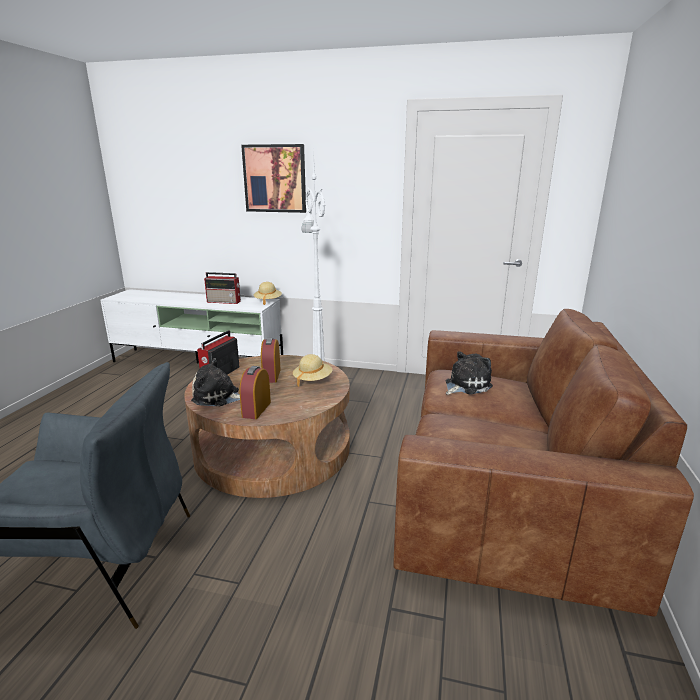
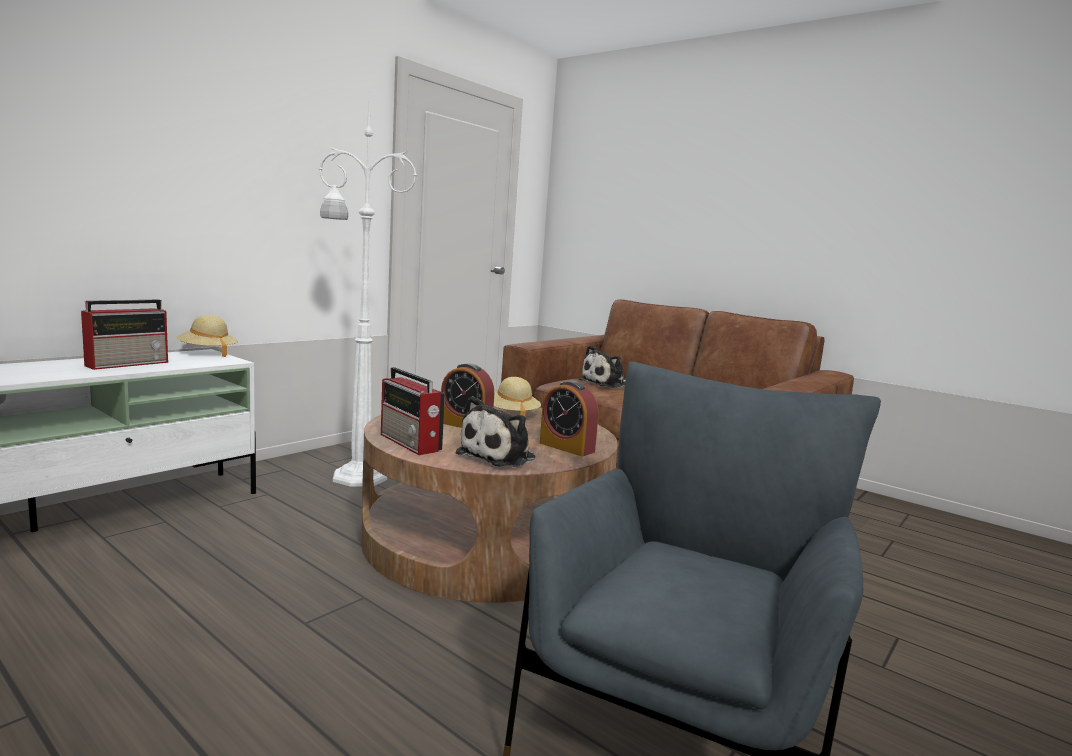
camera: 65 degrees left, 10 degrees down
picture [241,144,306,213] -> none
plush toy [445,351,493,395] -> plush toy turned 120 degrees counterclockwise [579,345,625,388]

